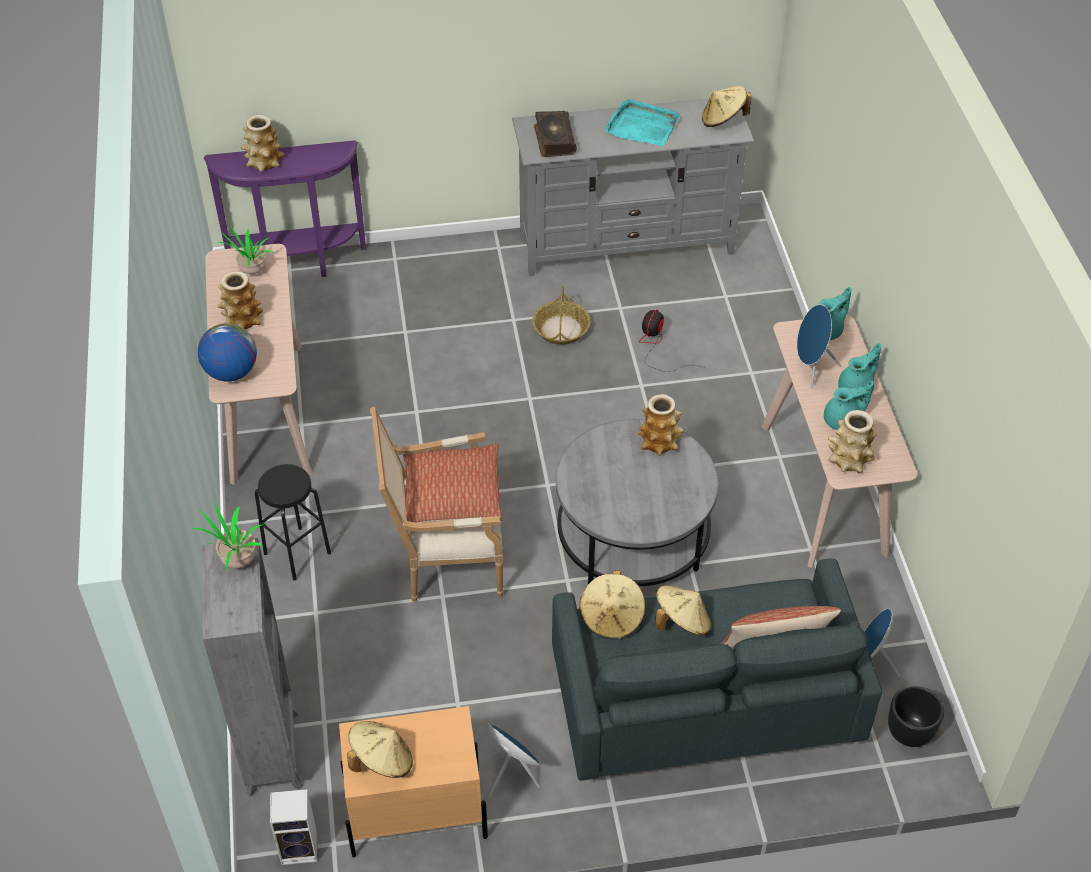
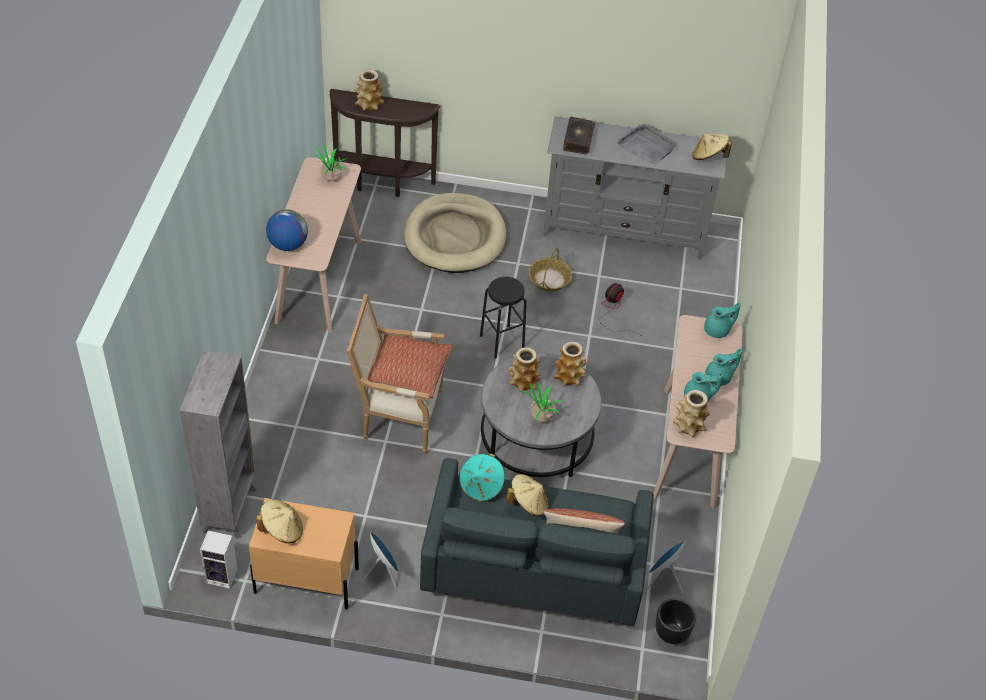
camera: 15 degrees right, 0 degrees up
potted plant [188,503,264,569] -> potted plant moved to [523,382,563,422]
purple console table [204,140,366,277] -> brown console table [330,89,441,197]
vase [217,271,263,329] -> vase moved to [508,347,541,392]
black stool [255,464,331,580] -> black stool moved to [480,277,527,358]
beige hat [579,570,645,639] -> turquoise hat [459,453,505,502]
turquoise tray [605,99,680,146] -> grey tray [616,124,677,165]
blue speaker [797,304,842,389] -> none
none -> beige dog bed [404,193,506,273]

